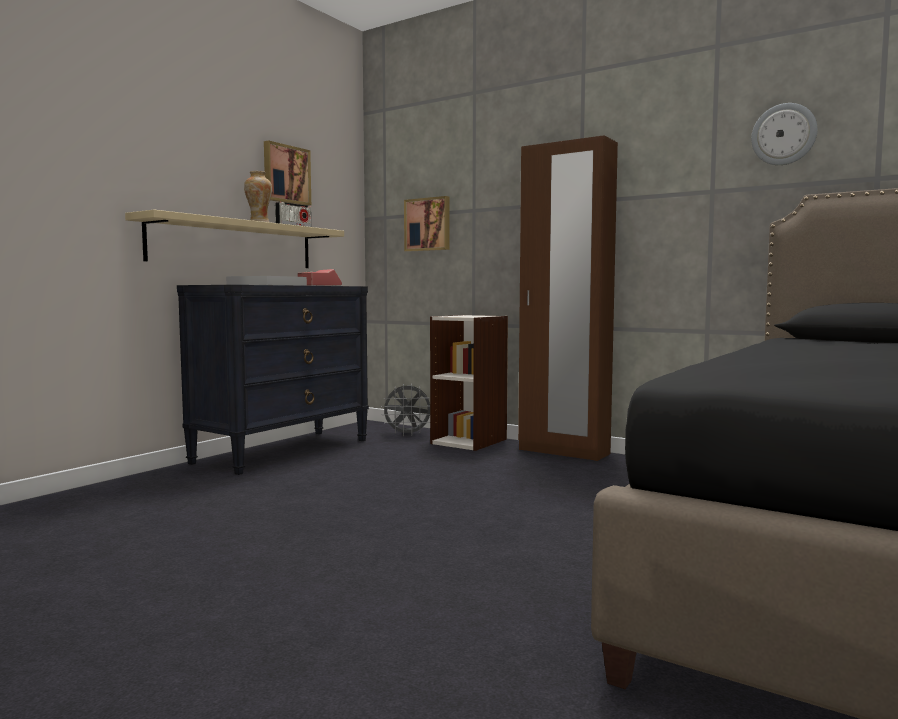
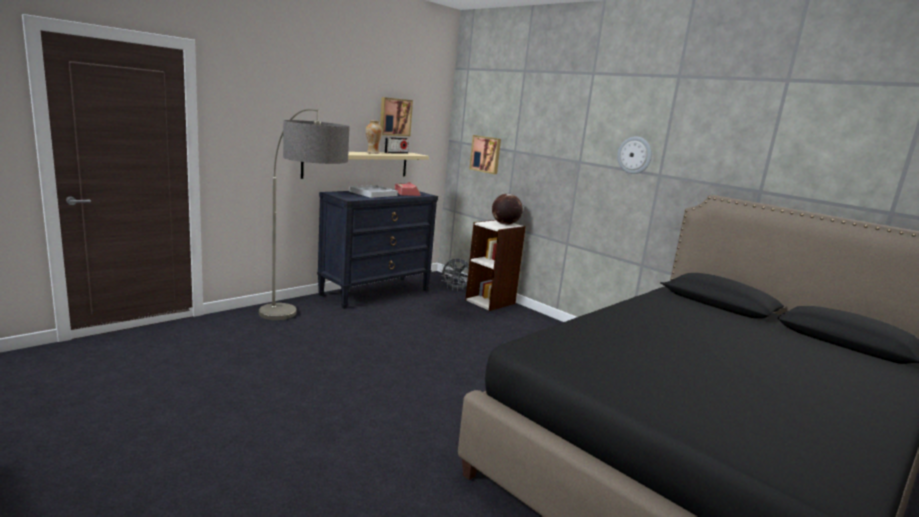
camera: 10 degrees right, 10 degrees up
brown wardrobe [518,136,618,461] -> none
wall clock [751,103,818,165] -> wall clock moved to [617,136,652,174]
none -> floor lamp [259,109,350,320]
none -> globe [492,194,523,225]

